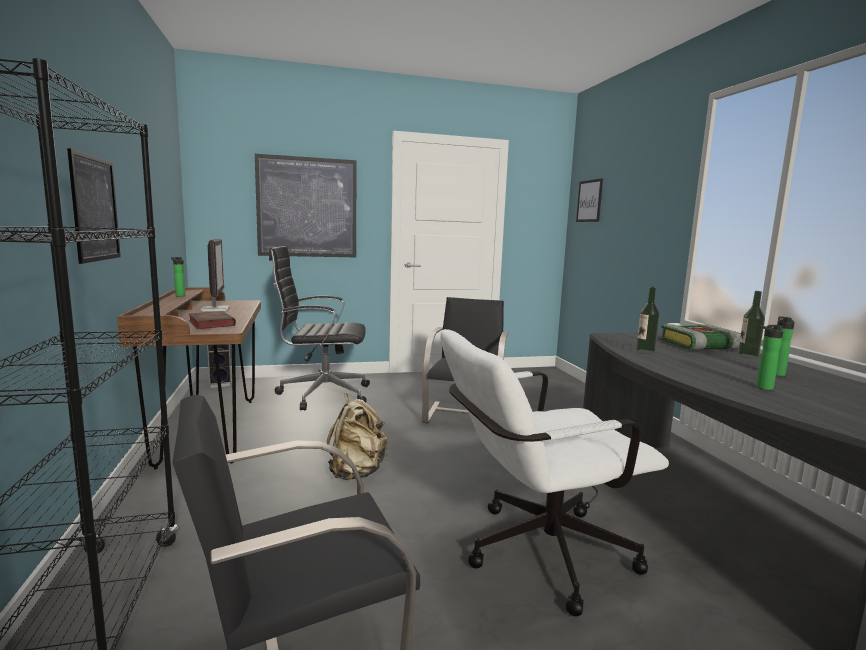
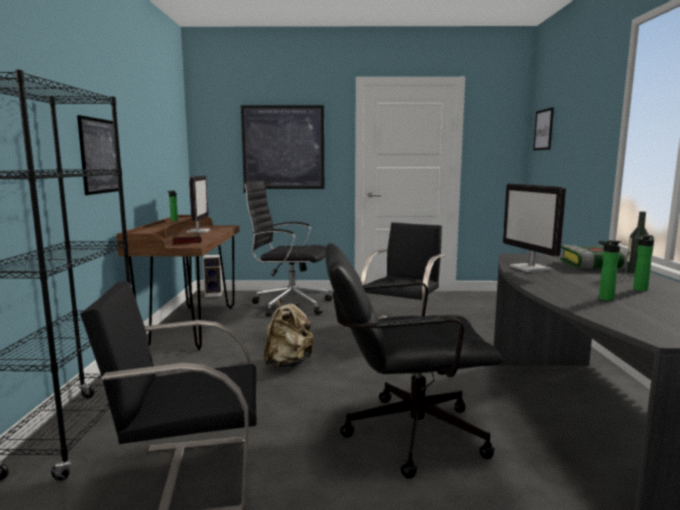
camera: 15 degrees right, 0 degrees up
white office chair [440,329,669,616] -> black office chair [325,243,503,479]
bottle [636,287,660,354] -> monitor [503,184,566,272]

